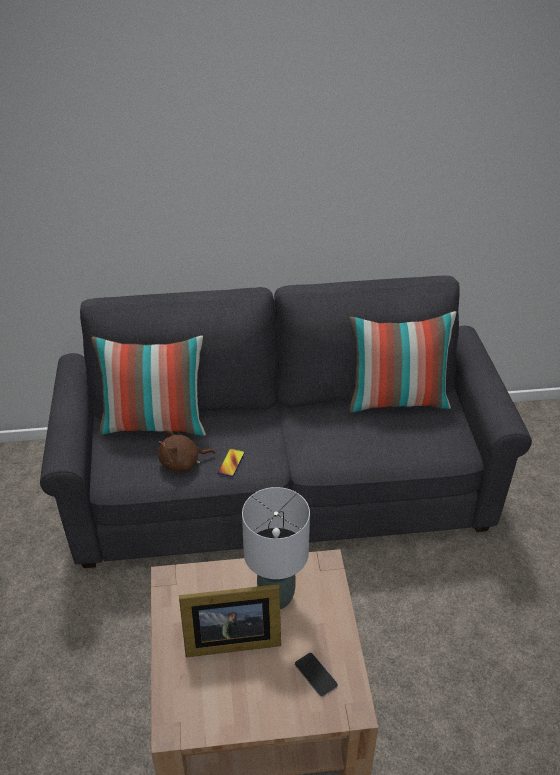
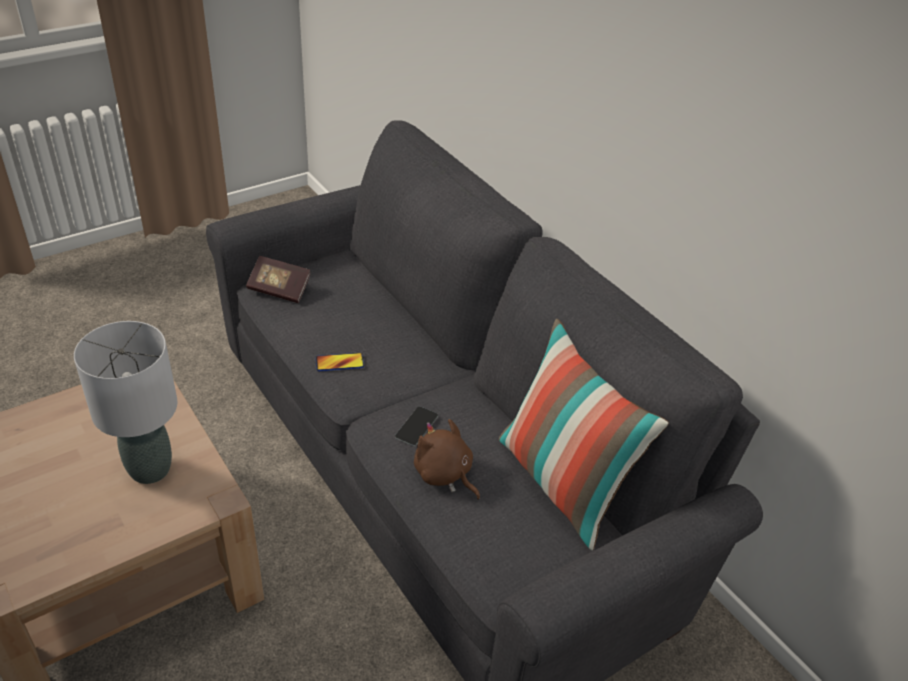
camera: 60 degrees right, 0 degrees up
pillow [91,335,206,436] -> none
brown plush toy [158,430,215,471] -> brown plush toy moved to [414,419,480,500]
picture frame [179,584,281,657] -> none
phone [295,653,338,697] -> phone moved to [395,407,438,446]
none -> book [246,256,311,303]

